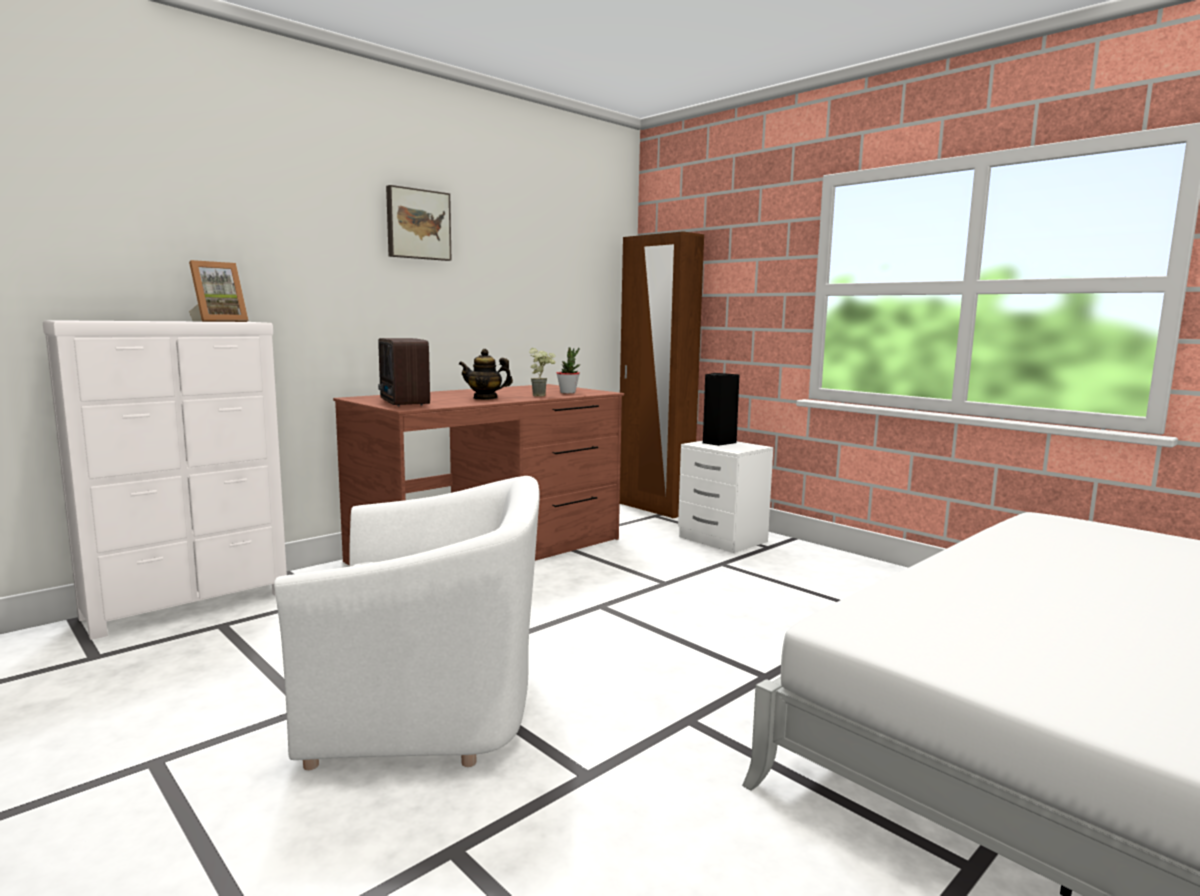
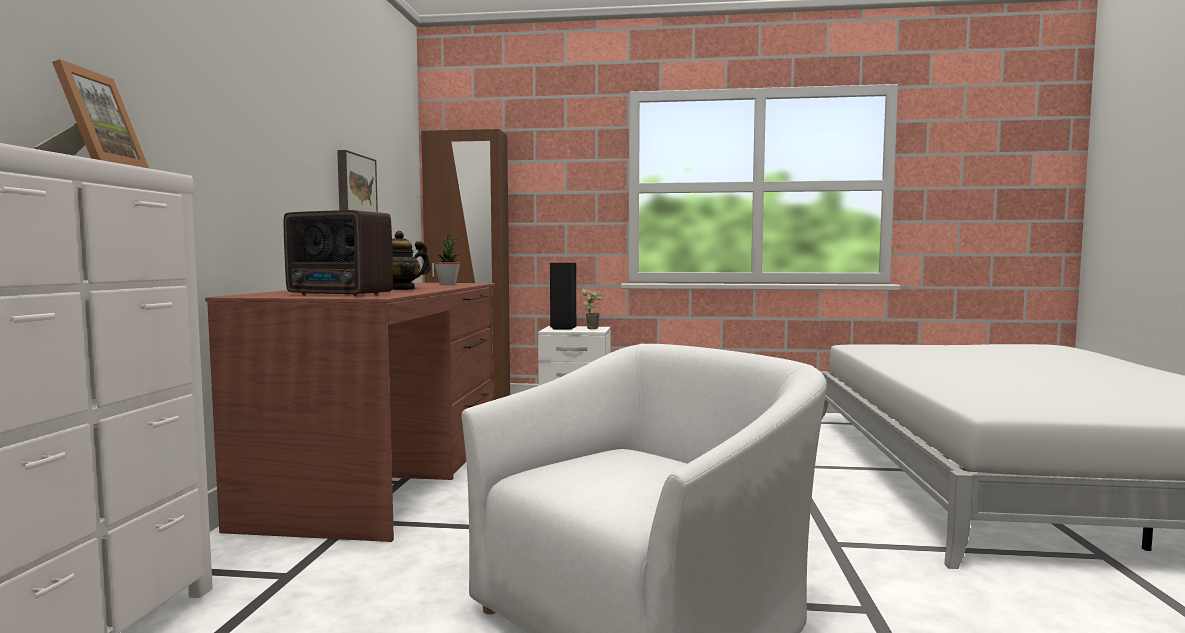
camera: 40 degrees left, 5 degrees down
picture [386,185,451,261] -> picture moved to [337,150,378,212]
potted plant [529,348,556,397] -> potted plant moved to [581,288,603,329]

